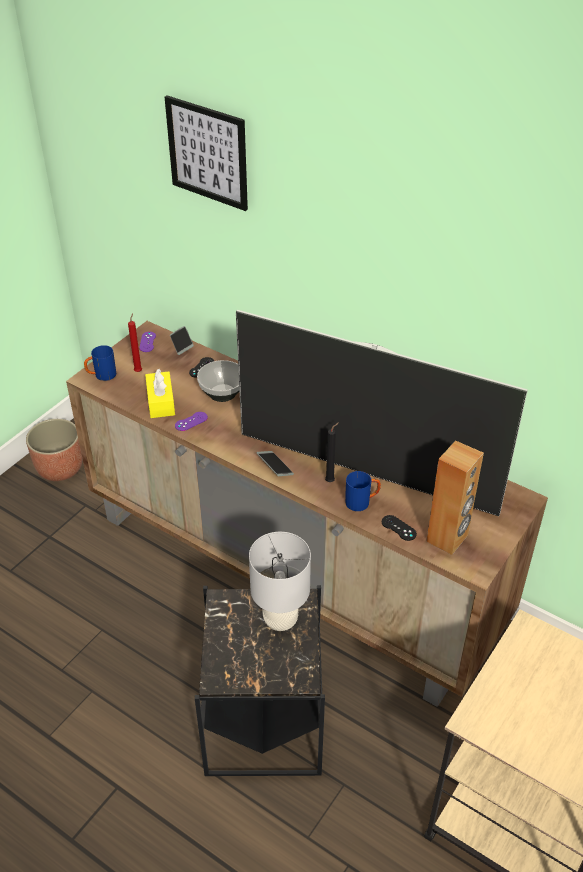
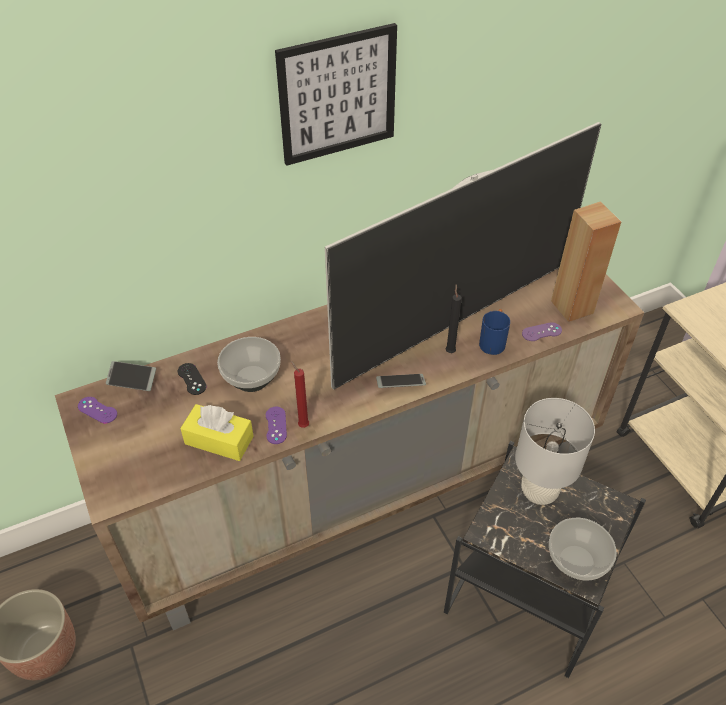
camera: 60 degrees left, 5 degrees up
blue mug [84,345,116,381] -> none
red candle [128,313,142,372] -> red candle moved to [291,361,309,428]
picture [165,95,248,211] -> picture moved to [275,23,397,166]
black game controller [382,515,417,541] -> purple game controller [522,322,562,341]
none -> bowl [549,517,617,581]

